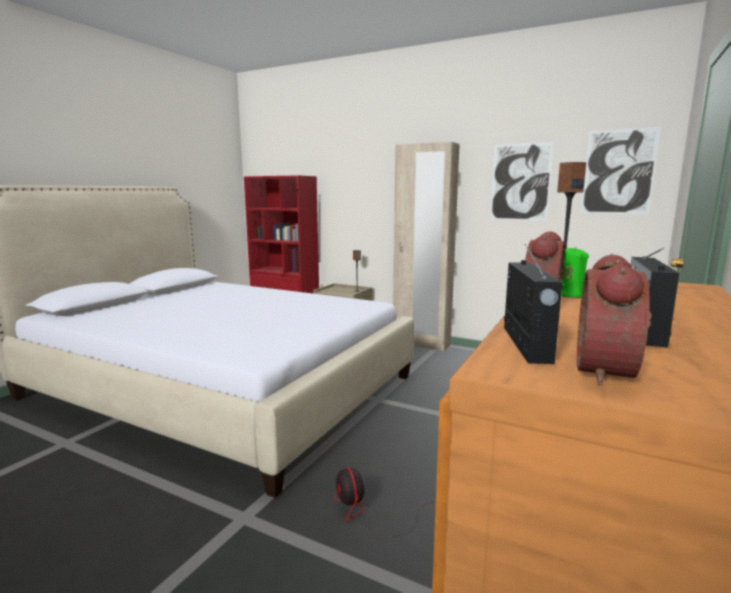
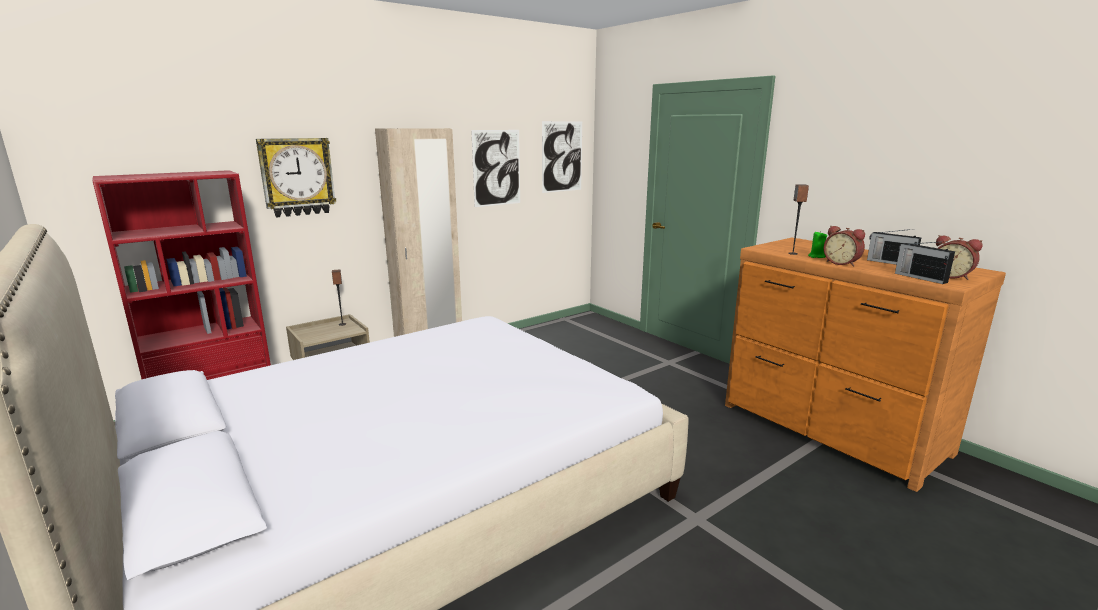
camera: 65 degrees left, 5 degrees up
fan [334,467,433,539] -> none
radio [504,244,563,364] -> radio turned 150 degrees counterclockwise [895,241,955,284]
none -> wall clock [256,138,336,217]

